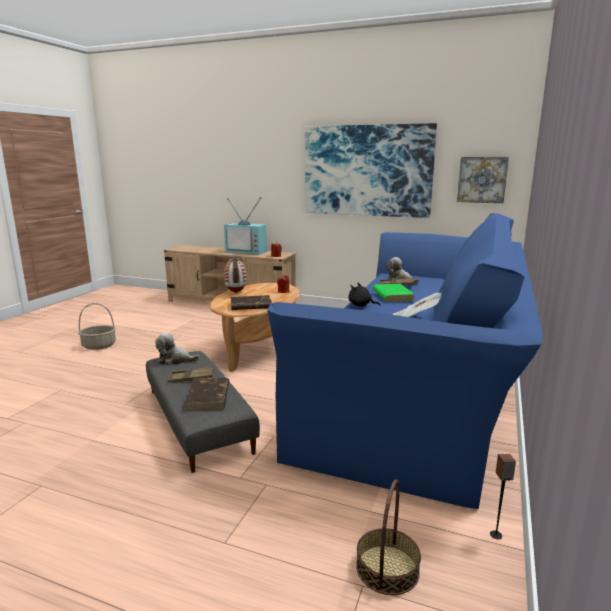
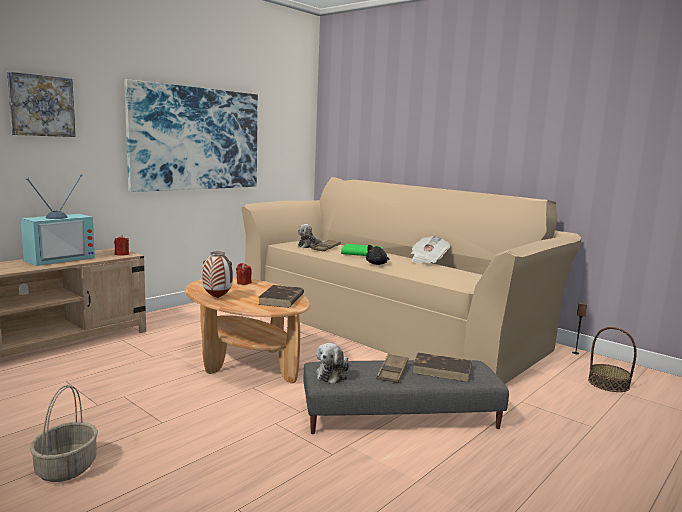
camera: 70 degrees left, 5 degrees down
blue sofa [267,213,543,509] -> beige sofa [241,177,581,384]
picture [457,157,509,203] -> picture moved to [7,72,76,137]

